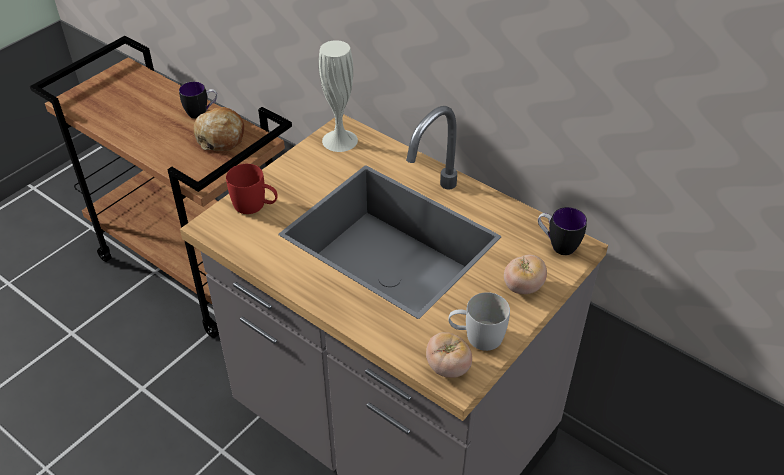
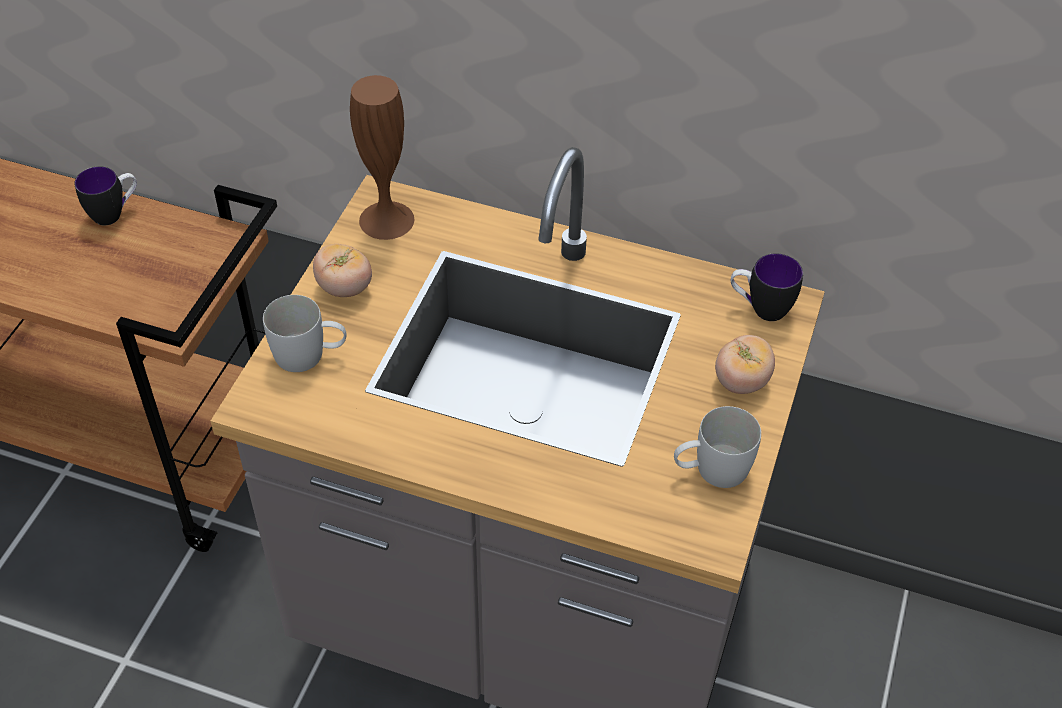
camera: 20 degrees left, 5 degrees up
bread [193,107,244,151] -> none
red mug [226,164,278,214] -> white mug [263,295,346,372]
white vase [319,40,358,152] -> brown vase [350,75,415,240]
tomato [426,332,472,378] -> tomato moved to [313,244,372,297]

